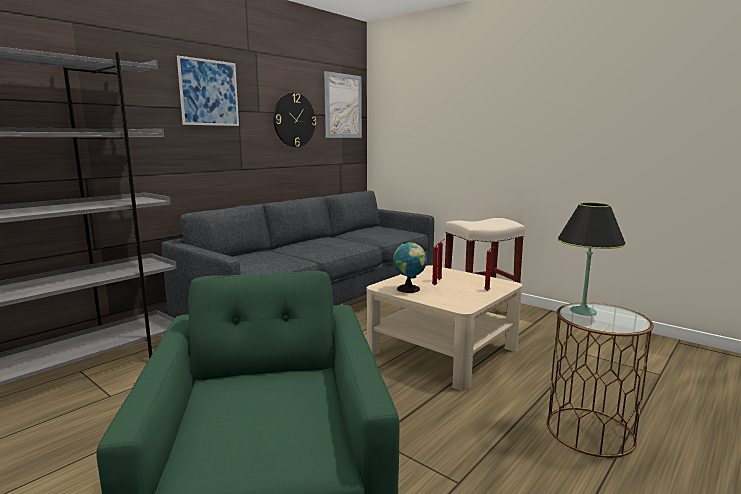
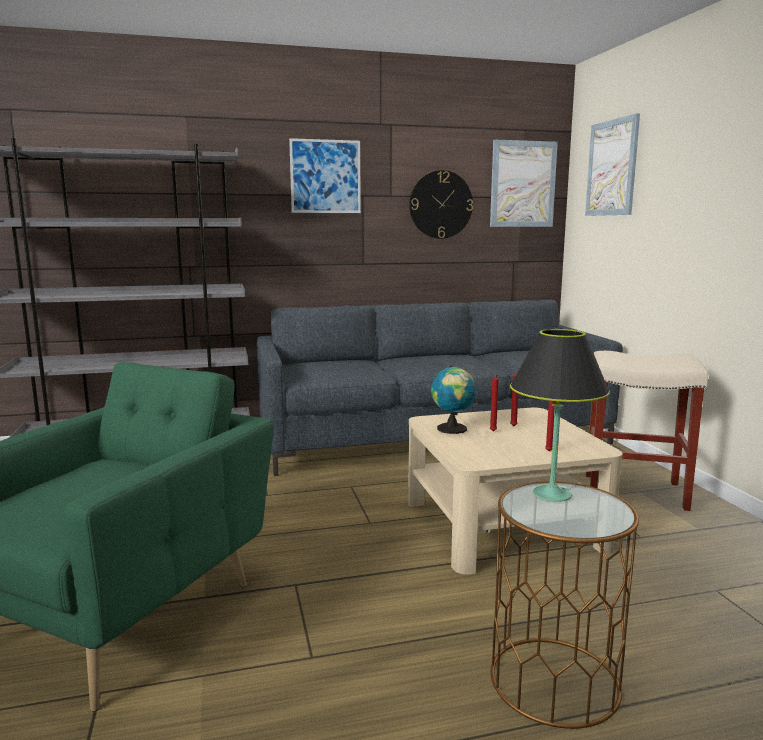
camera: 35 degrees right, 0 degrees up
none -> picture [585,113,640,216]

